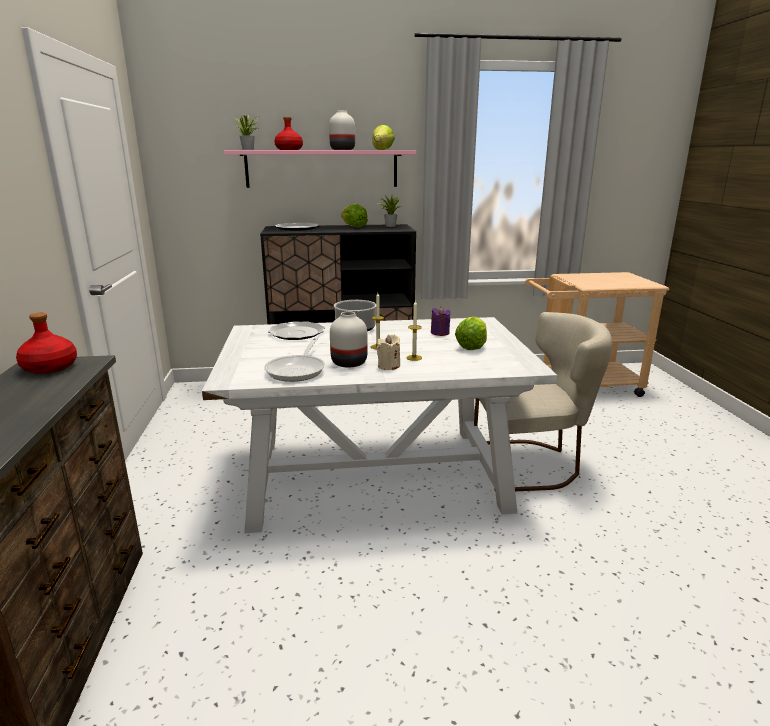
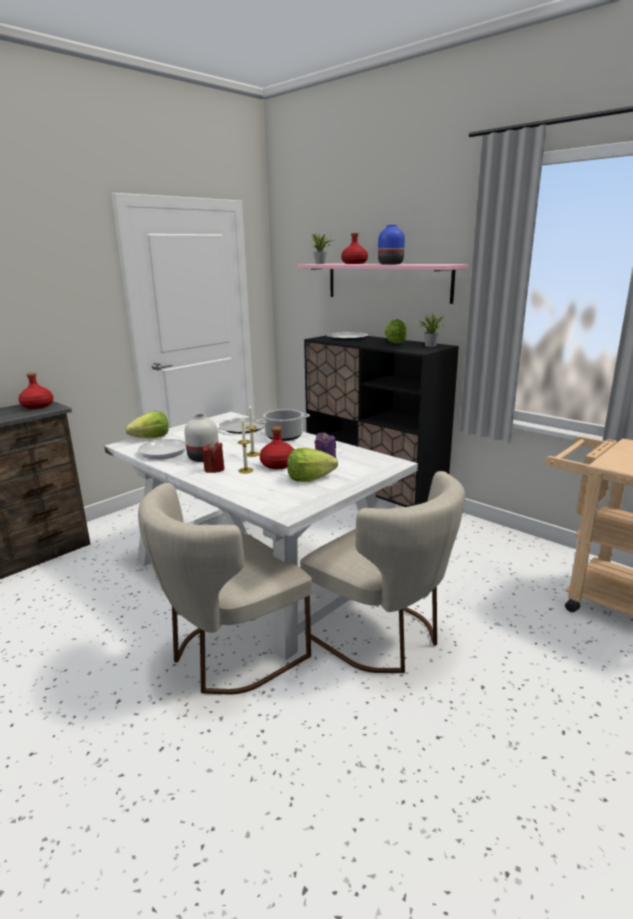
camera: 50 degrees right, 0 degrees up
white vase [329,110,355,150] -> blue vase [378,225,405,265]
lettuce [372,125,395,150] -> lettuce moved to [125,411,169,438]
beige candle [377,334,400,370] -> red candle [202,441,225,473]
none -> beige chair [138,483,312,694]
none -> red bottle [260,426,294,469]

